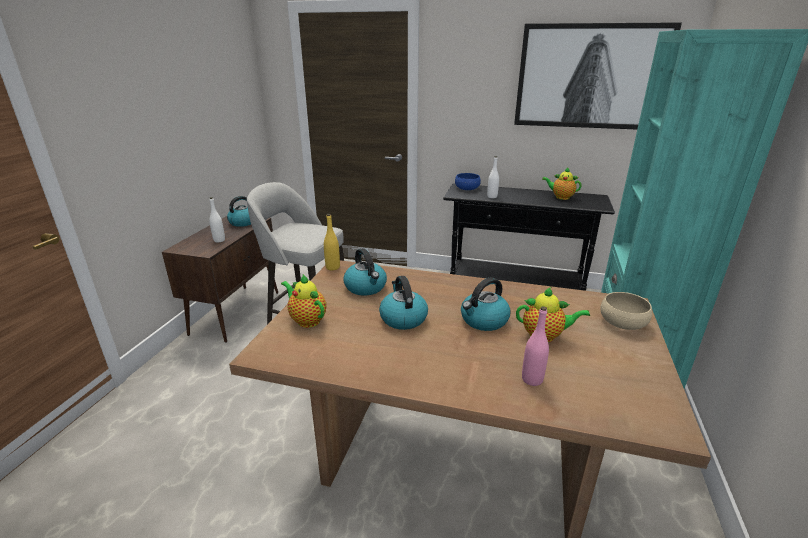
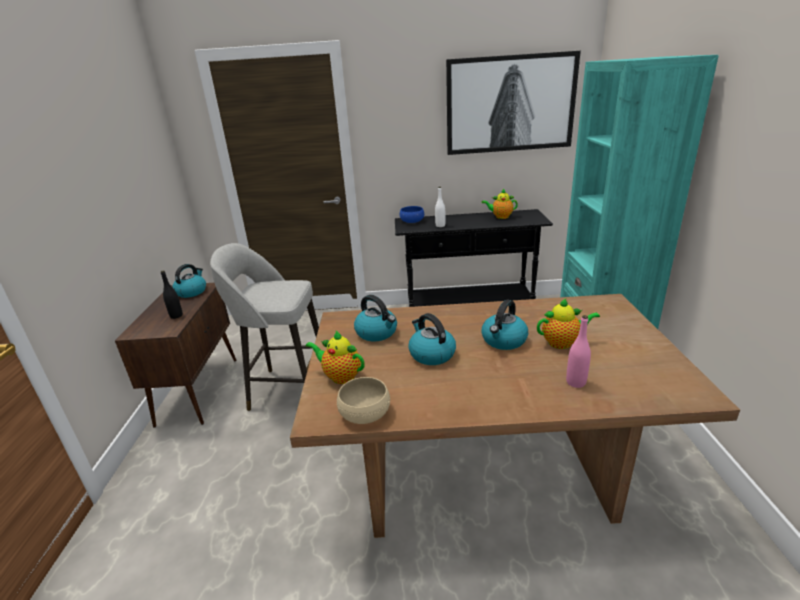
camera: 15 degrees left, 0 degrees up
white bottle [209,197,225,243] -> black bottle [161,270,183,319]
yellow bottle [324,214,340,270] -> none
beige bowl [600,292,652,330] -> beige bowl moved to [337,377,390,424]

